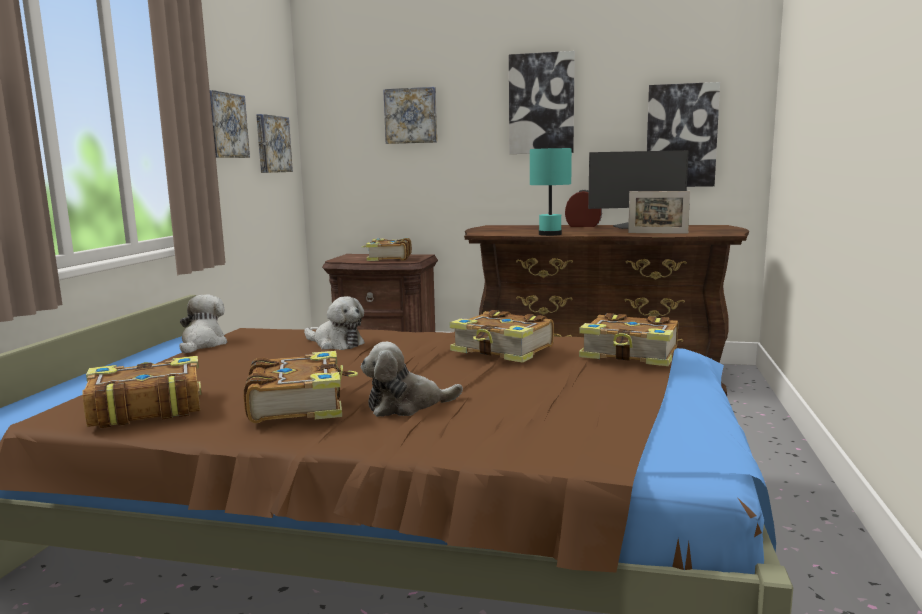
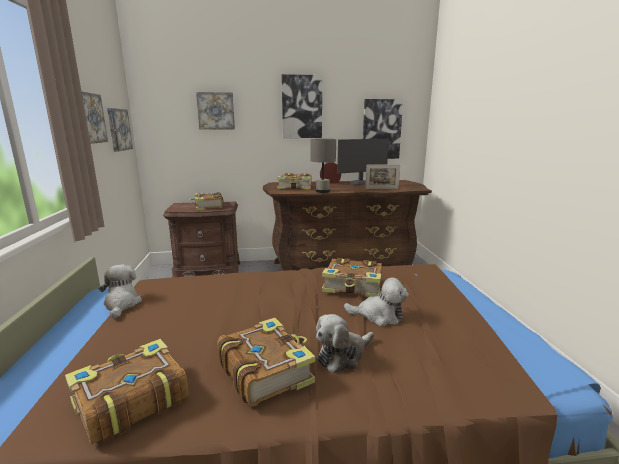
camera: 20 degrees left, 5 degrees up
plush toy [304,296,365,350] -> plush toy moved to [344,277,409,326]
turquoise table lamp [530,148,572,236] -> grey table lamp [310,138,336,193]
book [579,313,678,366] -> book moved to [277,173,312,189]

